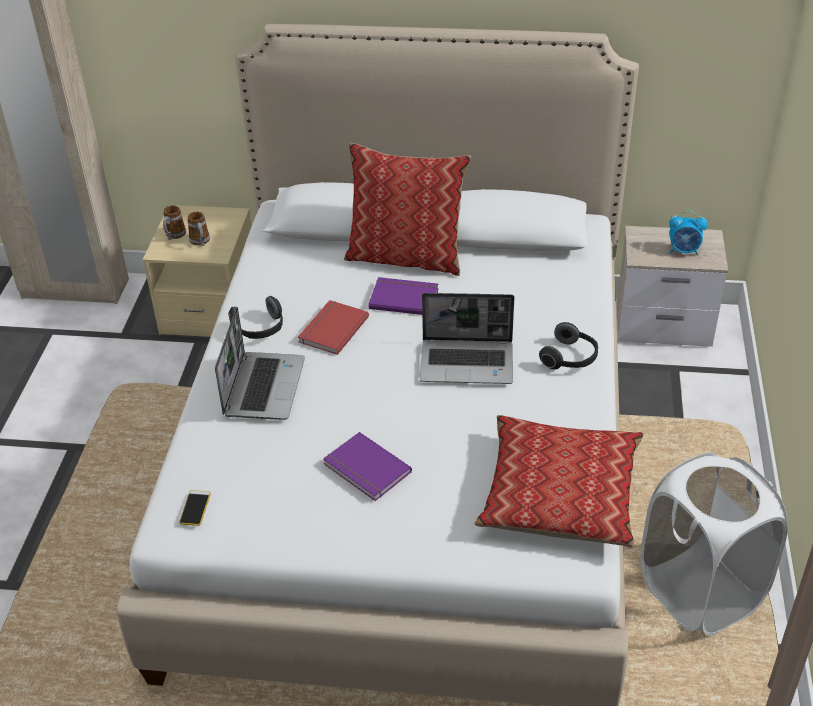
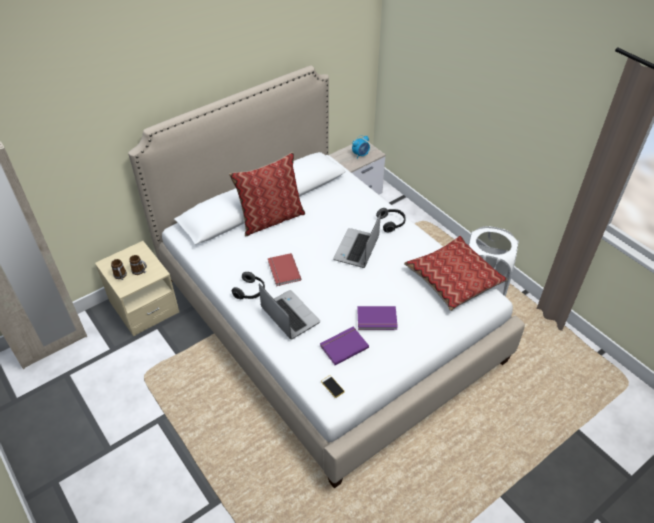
camera: 45 degrees left, 5 degrees up
purple book [369,277,439,315] -> purple book moved to [320,327,369,365]
laptop [420,293,514,384] -> laptop turned 150 degrees clockwise [333,213,381,268]

